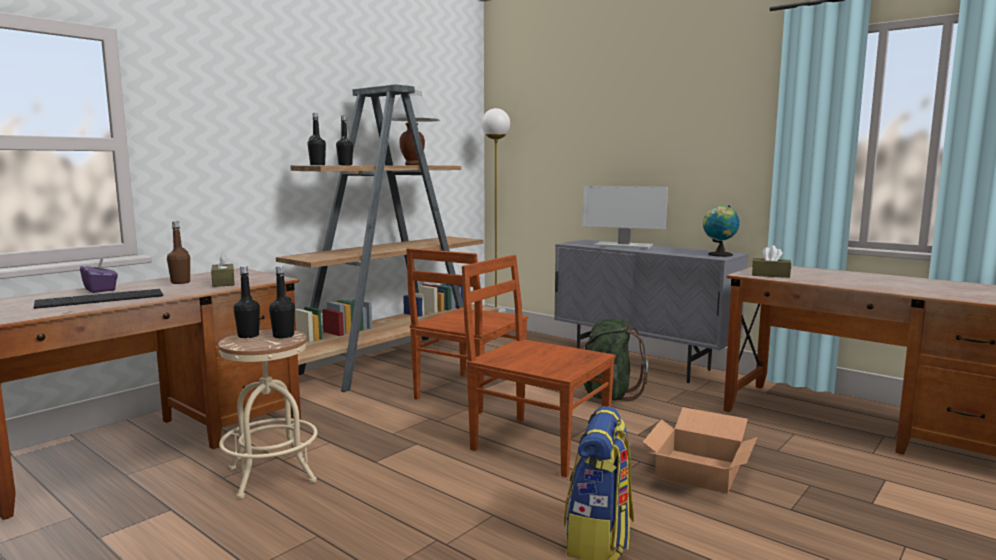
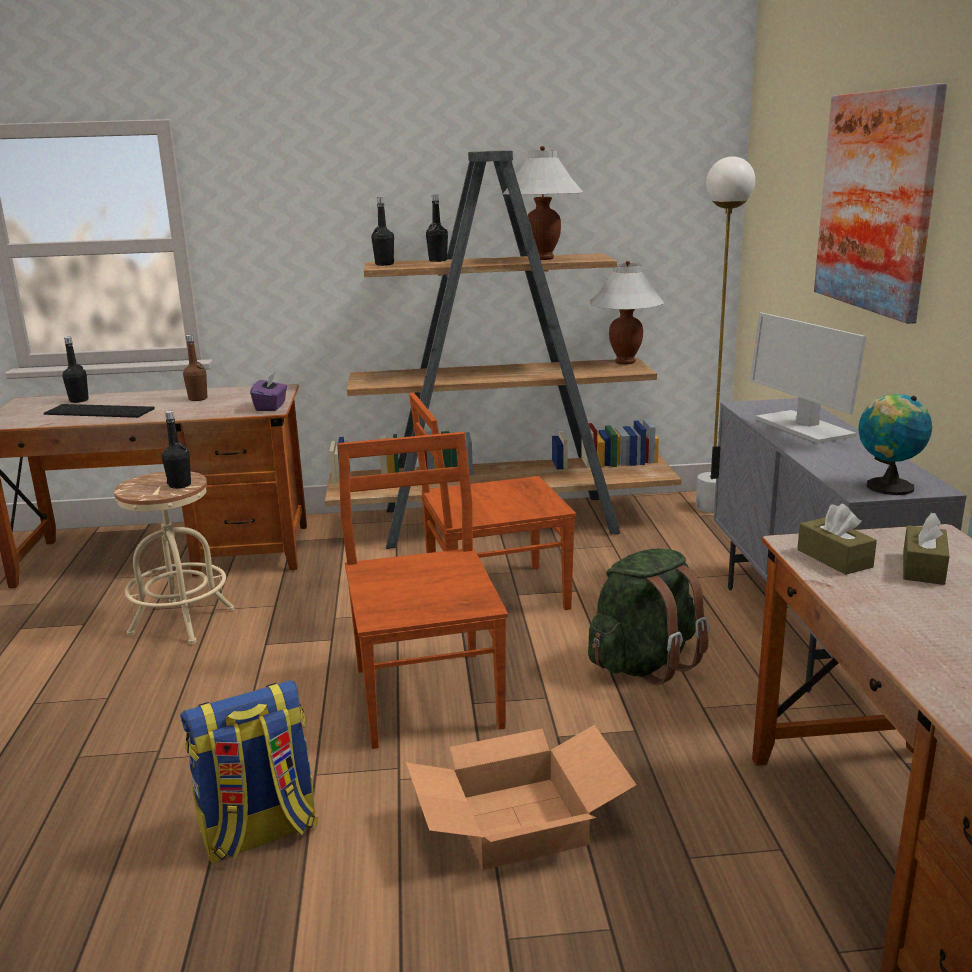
camera: 45 degrees right, 10 degrees up
purple tissue box [80,258,118,293] -> purple tissue box moved to [250,373,287,411]
brown tissue box [211,251,234,287] -> brown tissue box moved to [903,513,949,585]
black bottle [234,266,260,338] -> black bottle moved to [63,337,89,403]
none -> white table lamp [590,261,664,365]
none -> picture [814,83,947,324]

